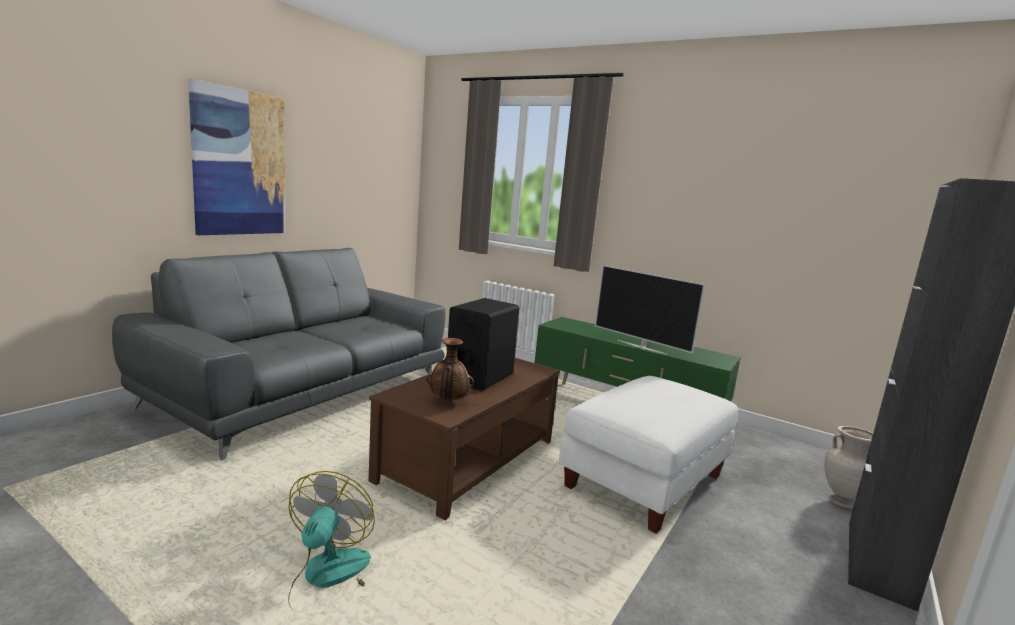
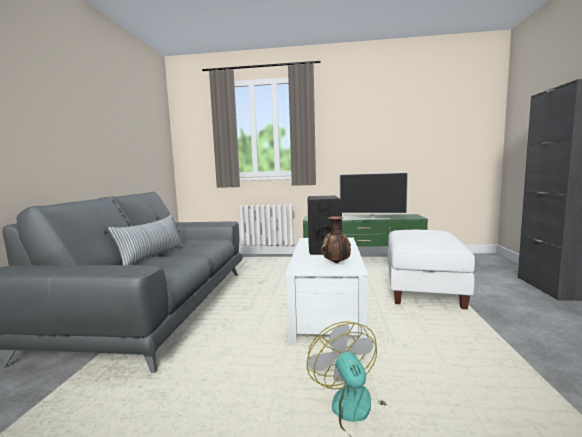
camera: 25 degrees left, 5 degrees down
picture [188,79,285,235] -> none
brown coffee table [368,358,560,520] -> white coffee table [285,237,368,343]
beige vase [825,426,873,509] -> none
none -> pillow [108,215,184,265]

